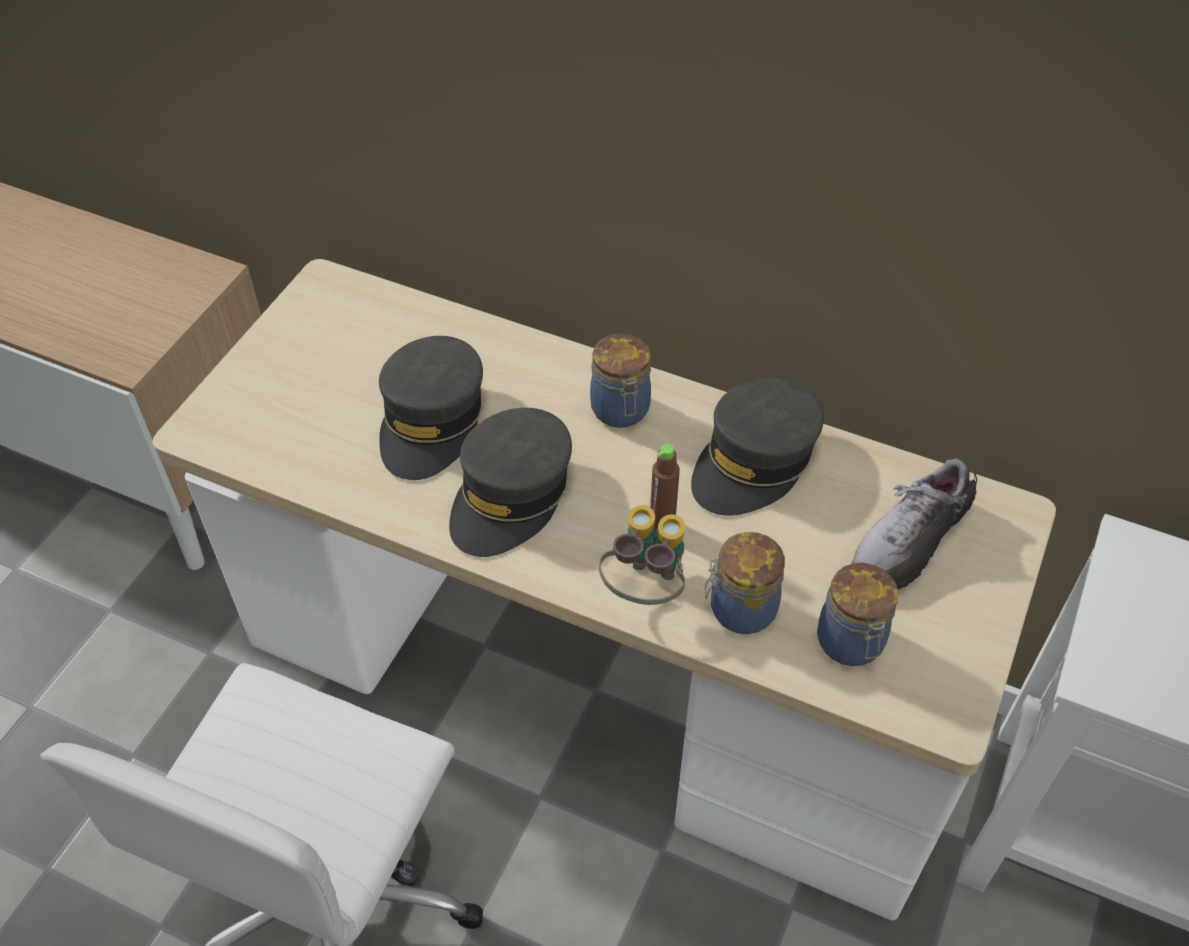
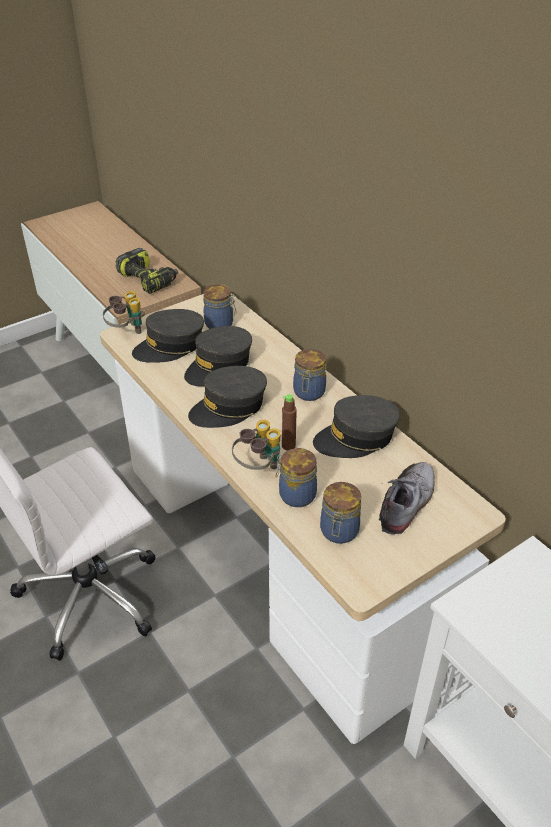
camera: 30 degrees right, 10 degrees down
shoe [852,458,977,589] -> shoe turned 135 degrees clockwise [379,462,434,534]
none -> binoculars [103,291,145,334]
none -> power drill [116,248,178,294]
none -> grey cap [132,309,204,363]
none -> jar [203,284,236,329]

